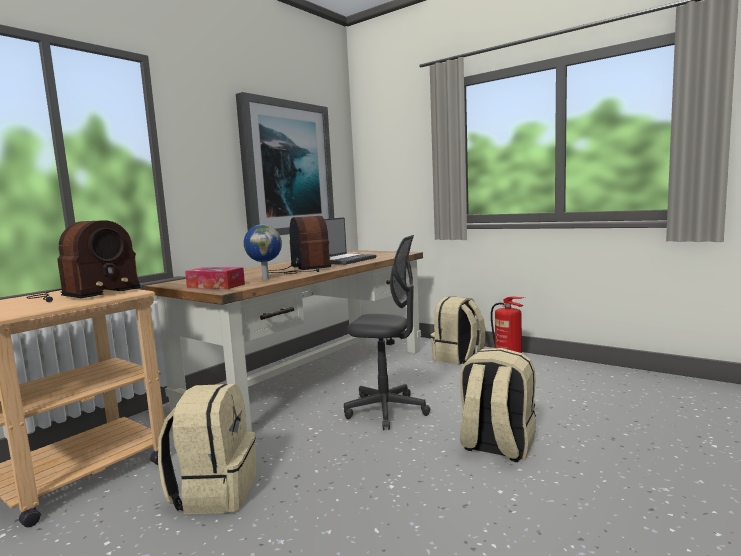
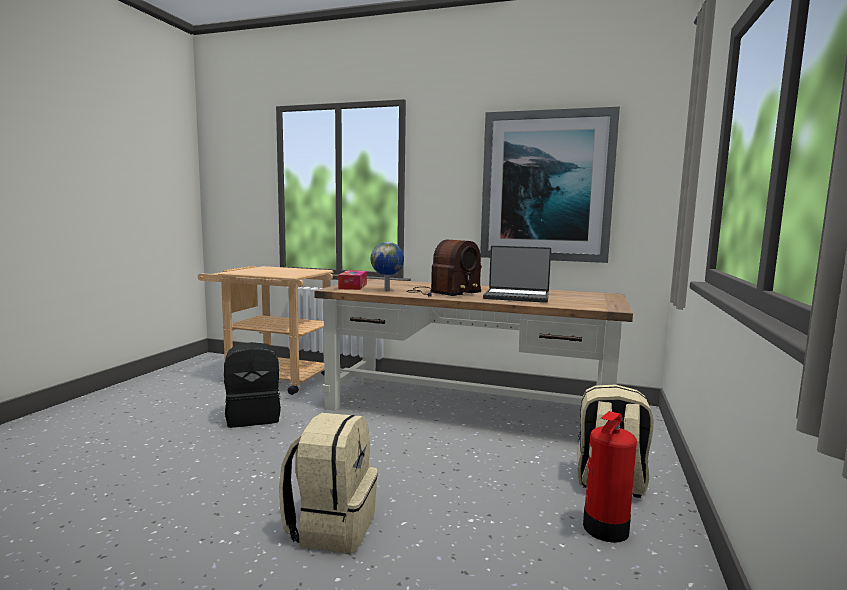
camera: 70 degrees right, 0 degrees up
radio [27,220,141,302] -> none
beige backpack [158,384,256,514] -> black backpack [224,342,281,428]
grey office chair [344,235,430,430] -> none

